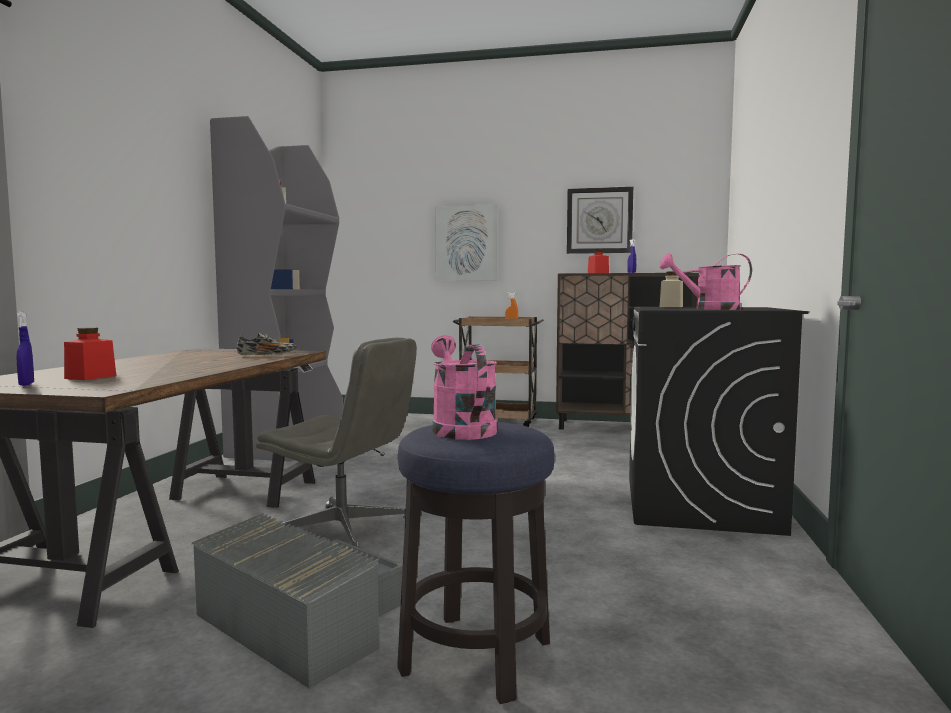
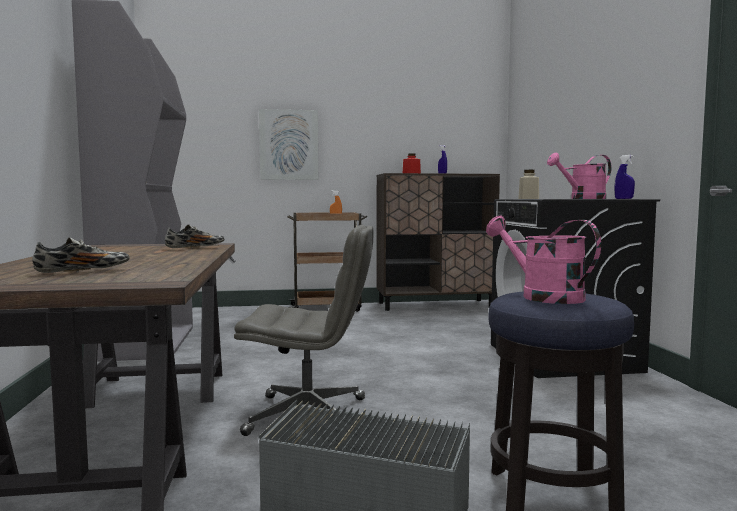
camera: 20 degrees left, 0 degrees up
blue spray bottle [16,312,34,386] -> blue spray bottle moved to [615,155,635,199]
red jar [64,327,116,380] -> shoe [32,237,130,273]
wall clock [567,187,633,254] -> none

